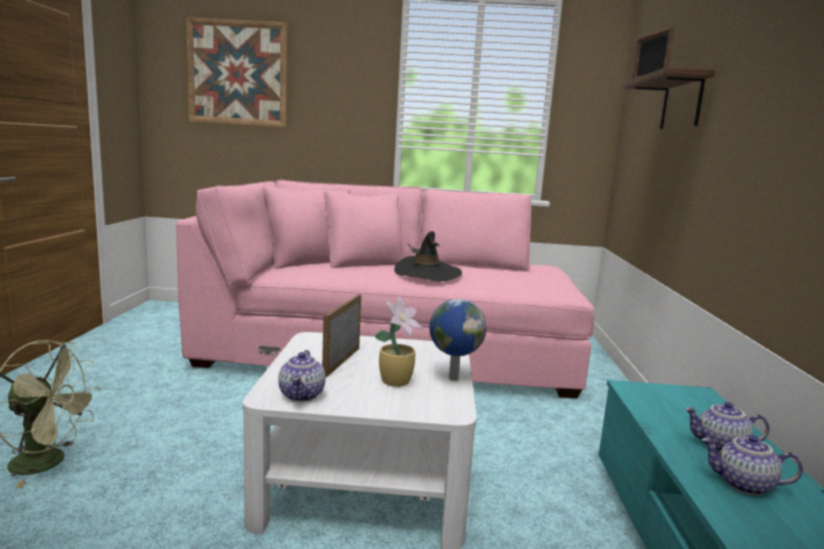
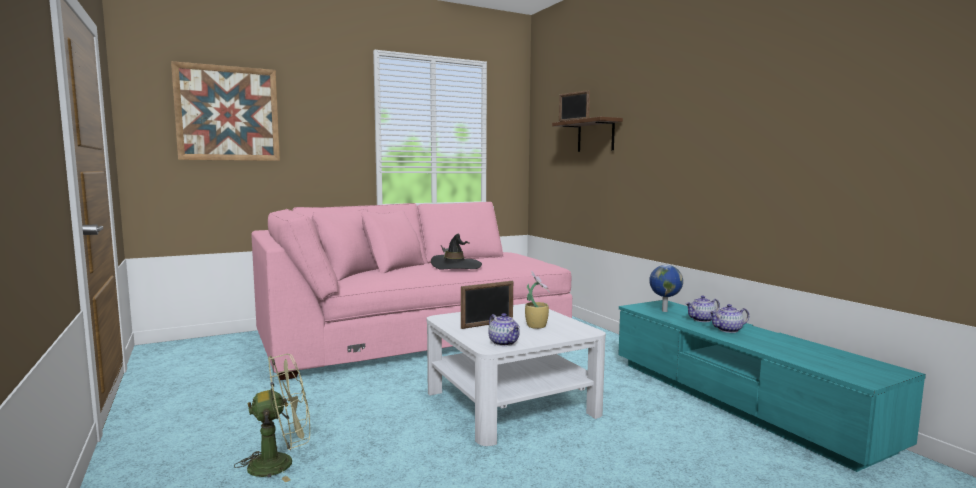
camera: 30 degrees left, 5 degrees down
picture frame [322,294,361,377] -> picture frame turned 105 degrees counterclockwise [461,281,513,329]
globe [429,299,486,381] -> globe moved to [649,265,683,312]

